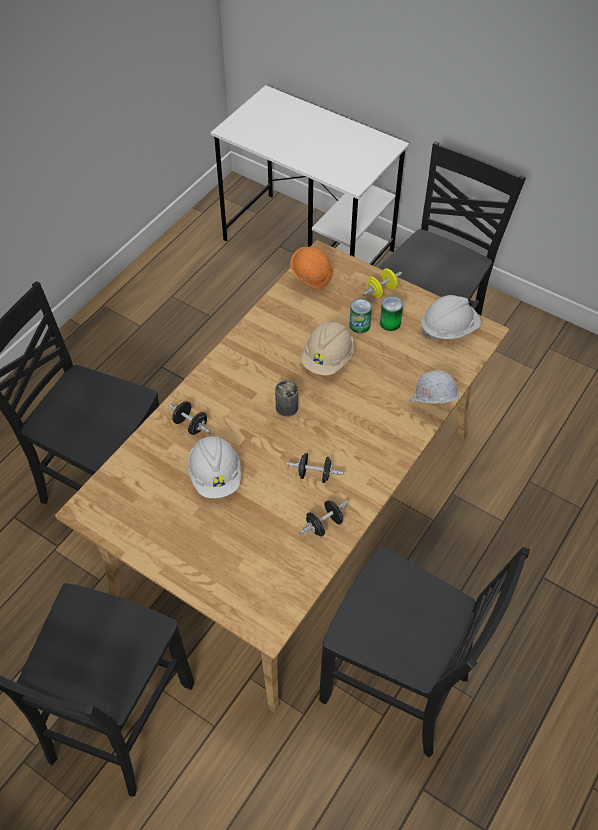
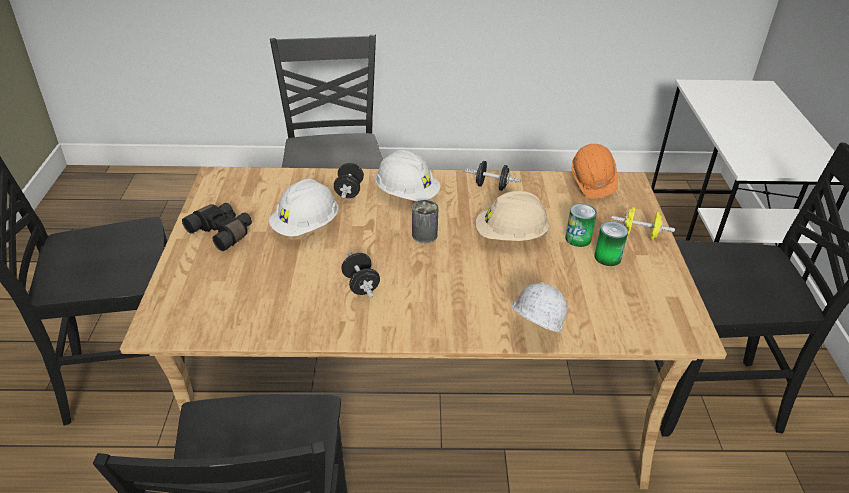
camera: 55 degrees right, 15 degrees down
black dumbbell [299,500,349,537] -> black dumbbell moved to [465,161,521,191]
white hard hat [421,295,481,339] -> white hard hat moved to [375,150,441,201]
none -> black binoculars [182,203,252,251]

